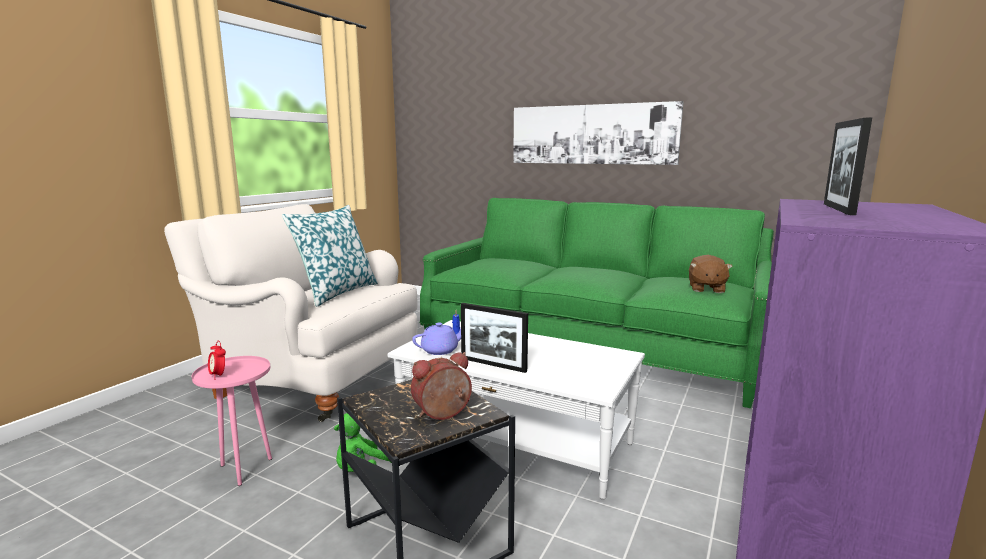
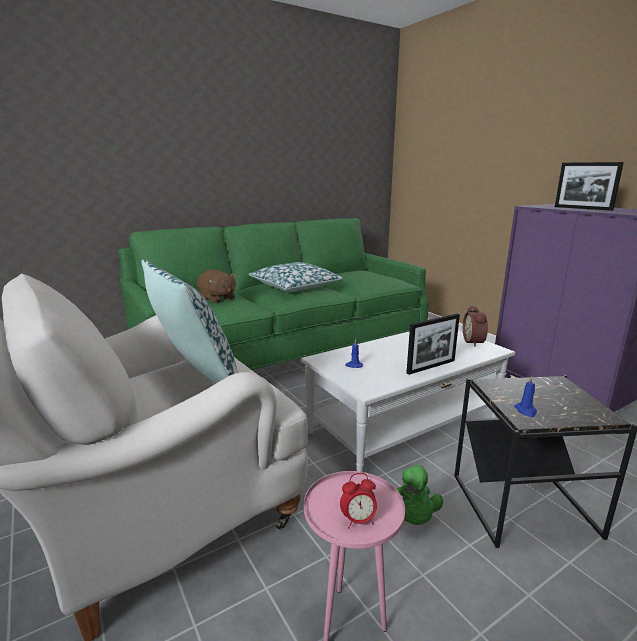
camera: 60 degrees left, 5 degrees up
alarm clock [411,352,472,420] -> alarm clock moved to [463,306,488,347]
purple teapot [412,322,461,355] -> none
picture [513,101,684,165] -> none
brown plush toy [689,255,733,293] -> brown plush toy moved to [197,270,236,303]
none -> pillow [248,262,343,292]
none -> blue candle [514,376,537,417]

